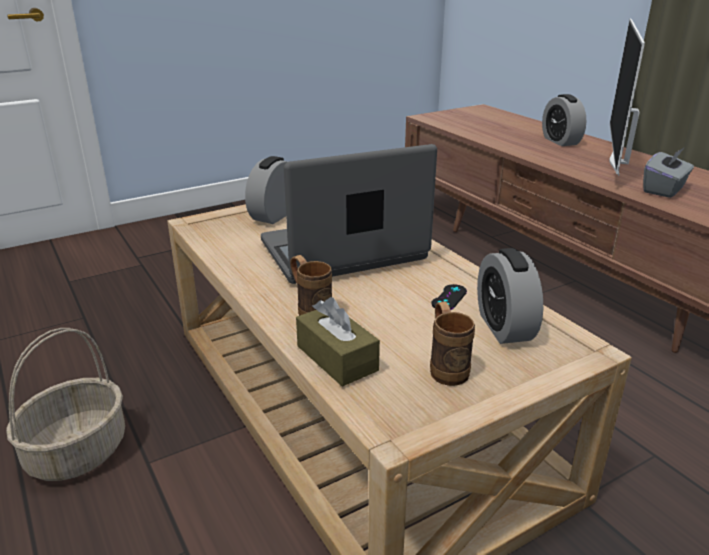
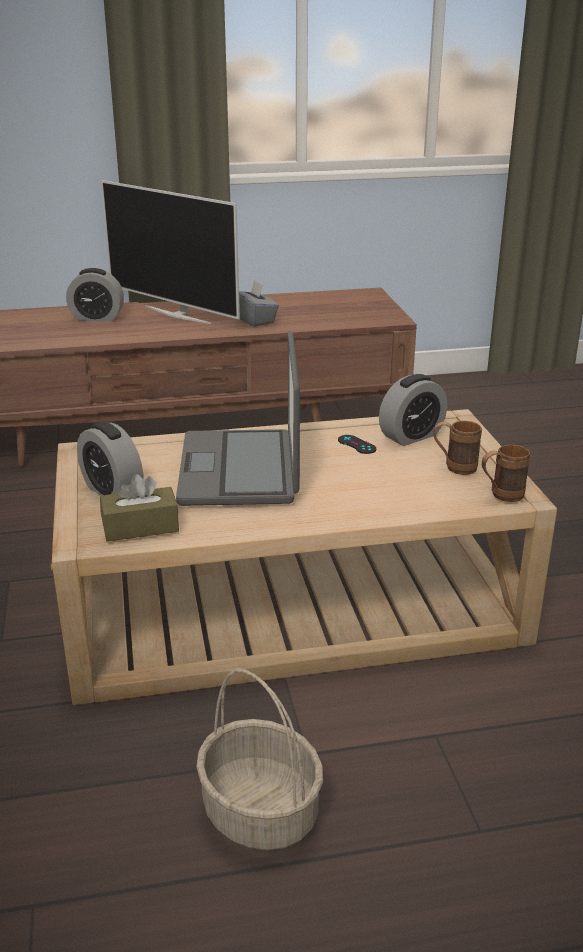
camera: 70 degrees left, 0 degrees up
brown mug [290,255,332,316] -> brown mug moved to [482,444,530,502]
brown tissue box [296,297,380,387] -> brown tissue box moved to [100,474,179,542]
alarm clock [477,248,543,344] -> alarm clock turned 45 degrees counterclockwise [379,374,447,446]

